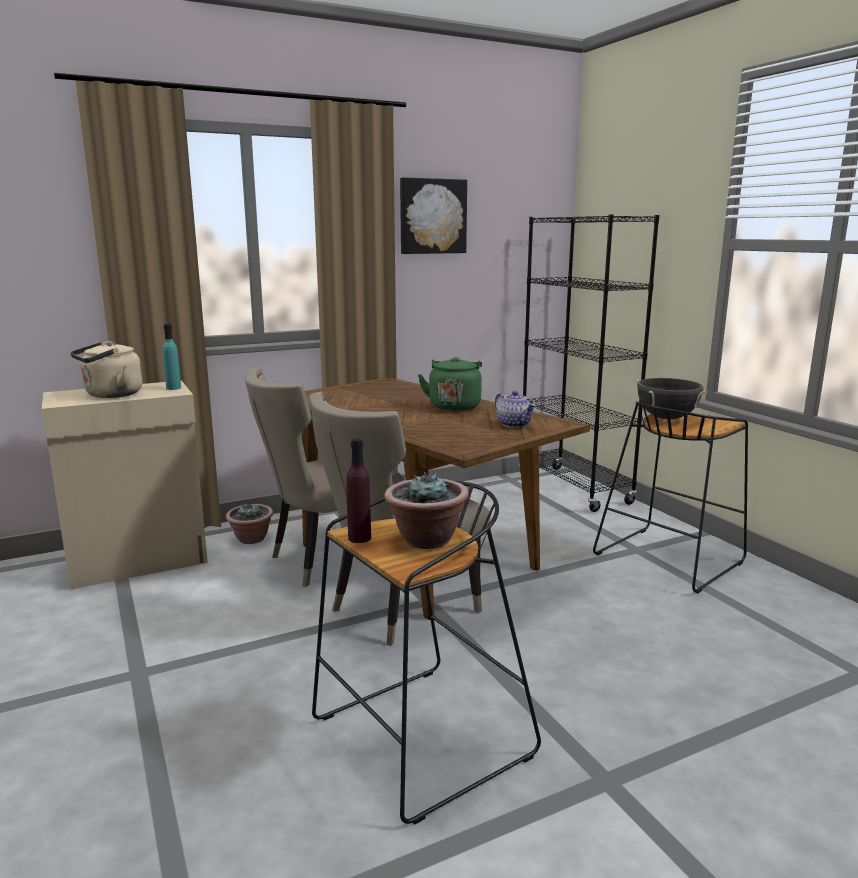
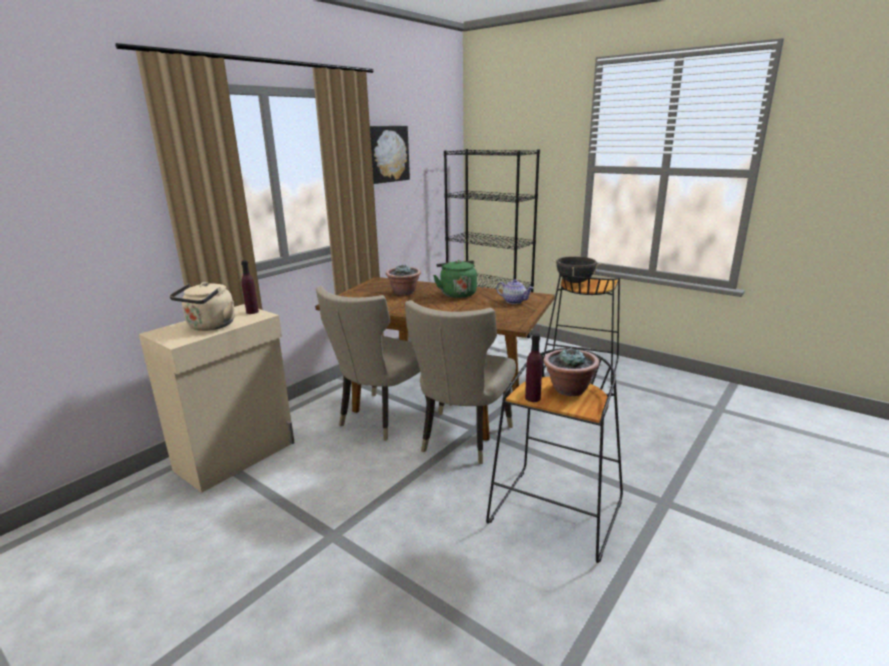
camera: 25 degrees left, 5 degrees up
turquoise bottle [162,324,181,390] -> purple bottle [241,260,259,314]
potted plant [226,503,273,544] -> potted plant moved to [386,264,421,295]

